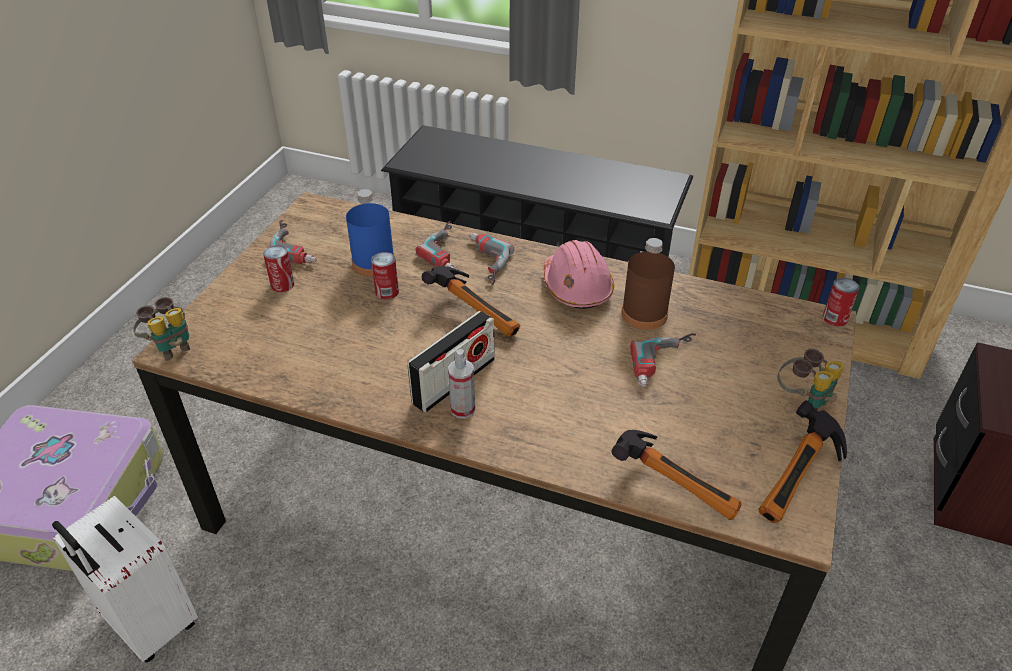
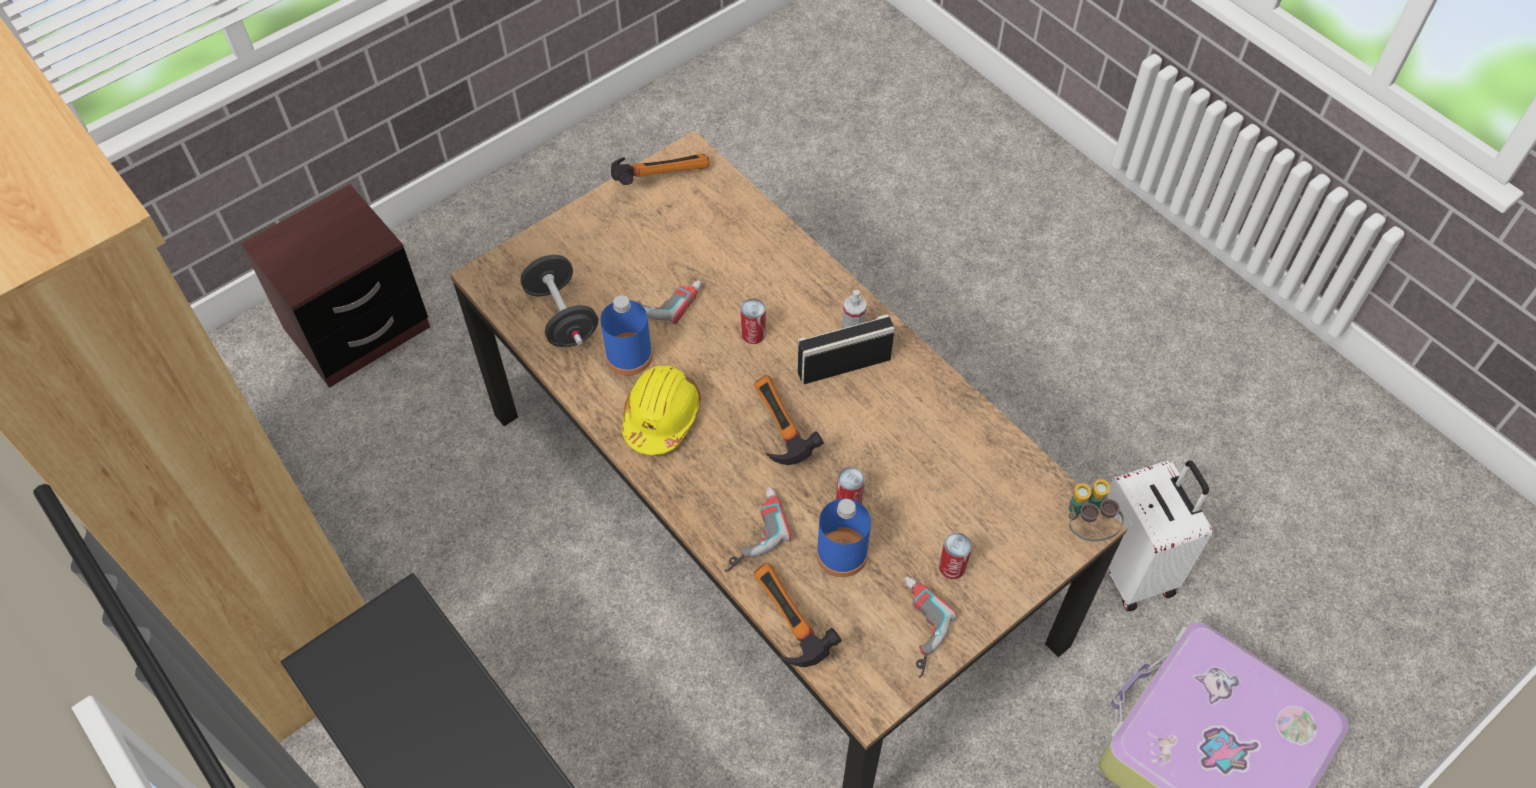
camera: 150 degrees left, 15 degrees up
power drill [469,233,514,285] -> none
pink hard hat [544,240,614,309] -> yellow hard hat [622,366,701,455]
hammer [611,430,742,520] -> hammer moved to [754,563,842,667]
brown bottle [622,238,675,330] -> blue bottle [600,295,653,375]
binoculars [778,349,844,411] -> none
can [823,278,859,327] -> can moved to [741,299,766,344]
none -> black dumbbell [520,255,598,347]

